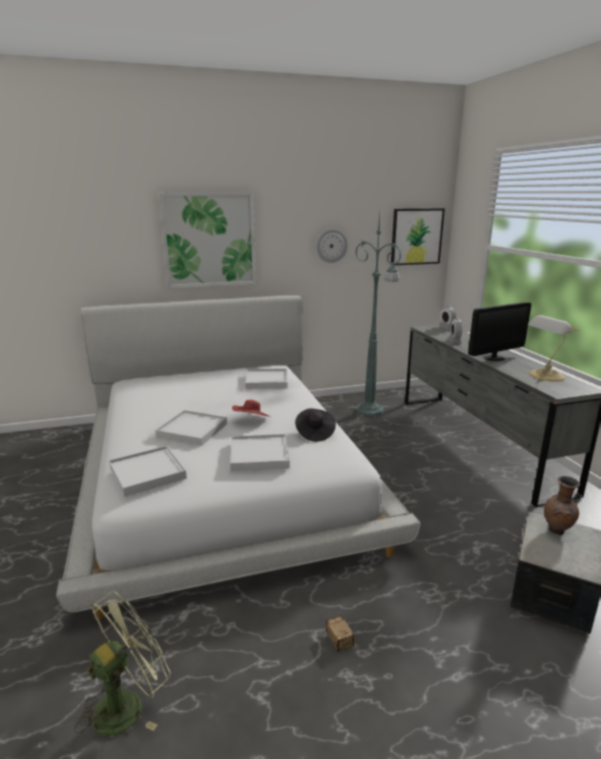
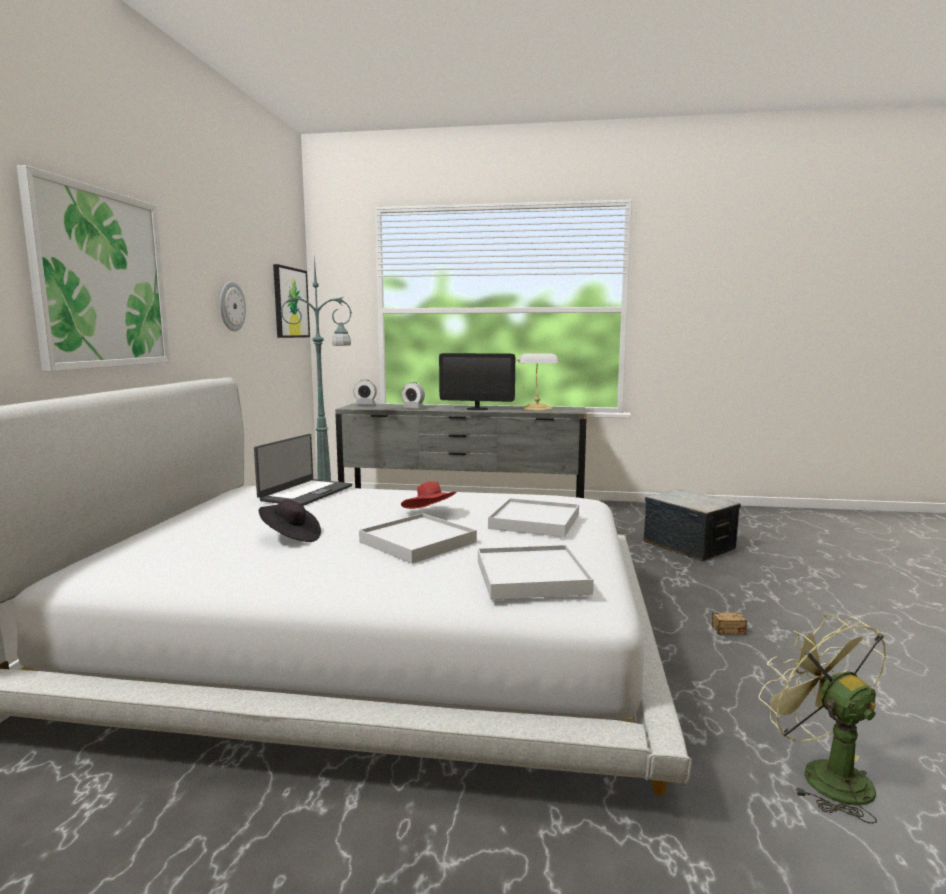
camera: 65 degrees left, 10 degrees down
white tray [245,369,288,389] -> laptop [254,434,352,506]
black hat [295,408,336,442] -> black hat moved to [259,499,321,542]
monitor [468,302,531,361] -> monitor turned 105 degrees clockwise [439,353,515,410]
brown vase [544,476,580,535] -> none

